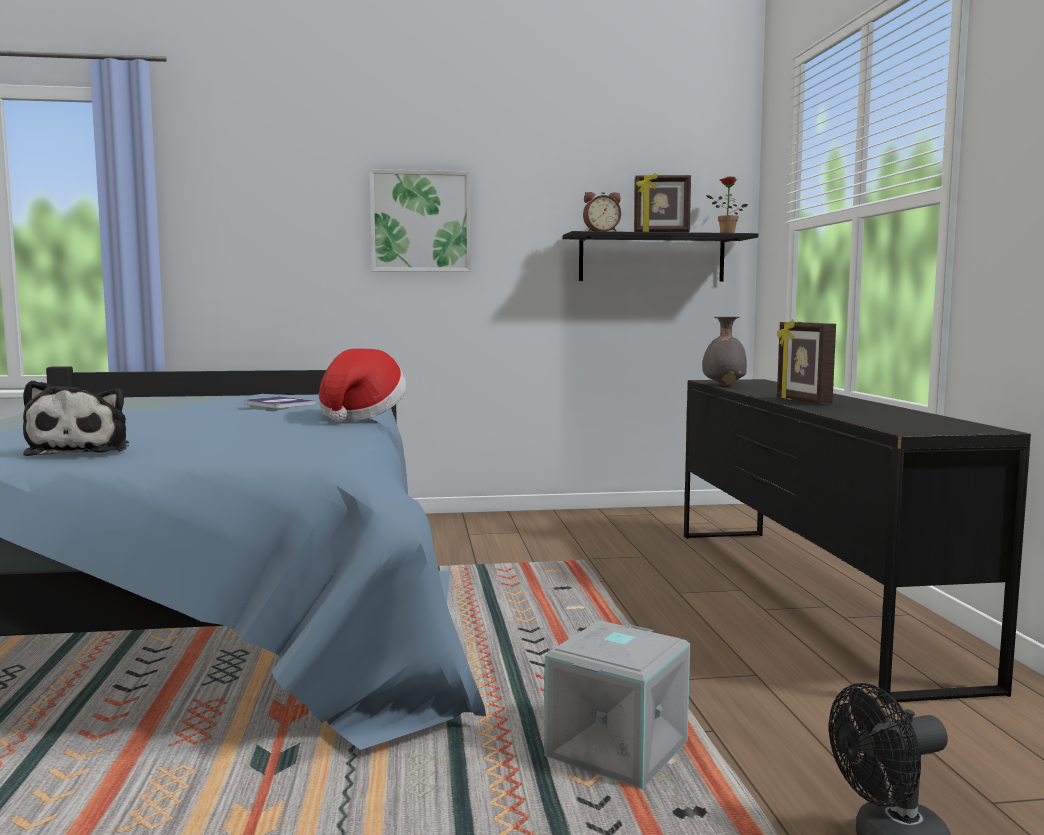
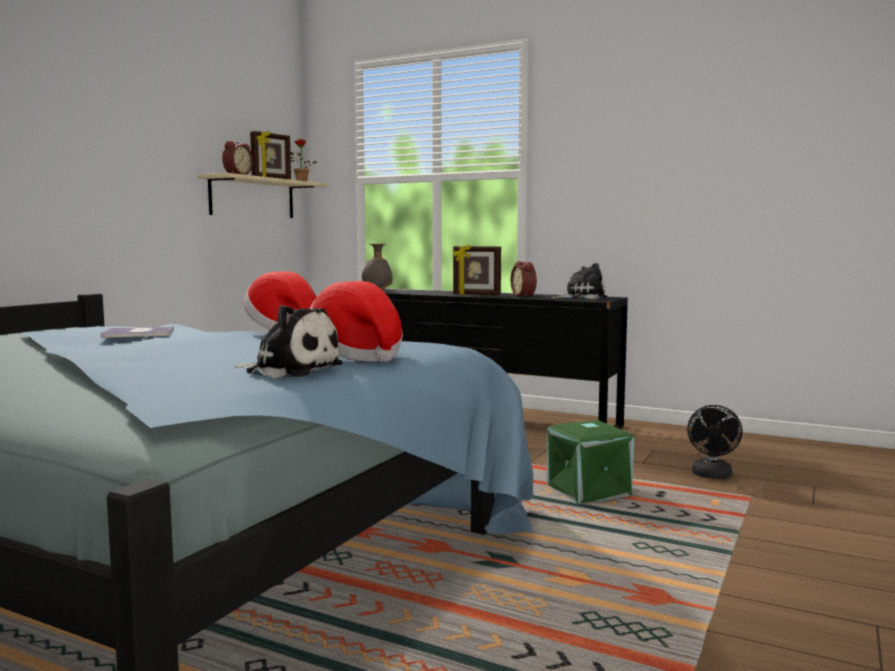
camera: 55 degrees left, 0 degrees up
picture [369,169,471,272] -> none
grey storage box [544,620,690,789] -> green storage box [547,420,634,504]
black shelf [563,231,758,282] -> beige shelf [197,173,327,218]
none -> hat [310,281,403,362]
none -> alarm clock [511,261,537,297]
none -> plush toy [552,263,607,299]

